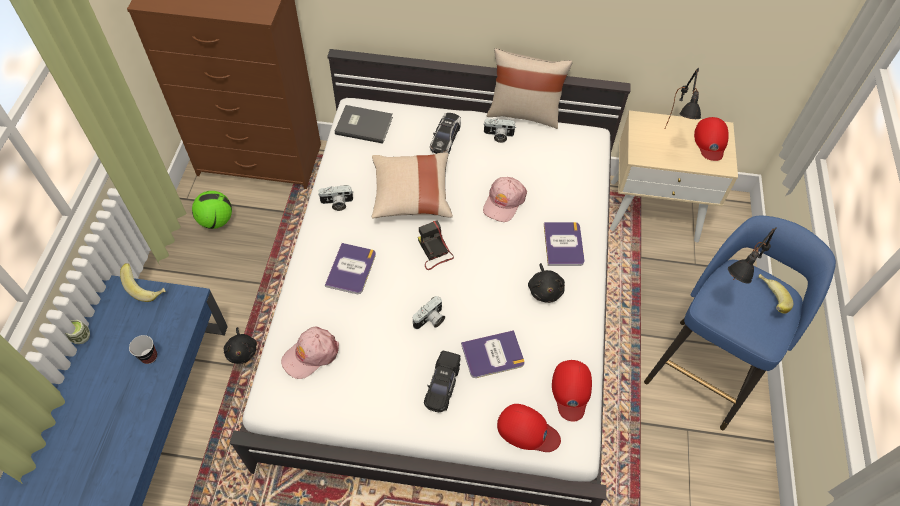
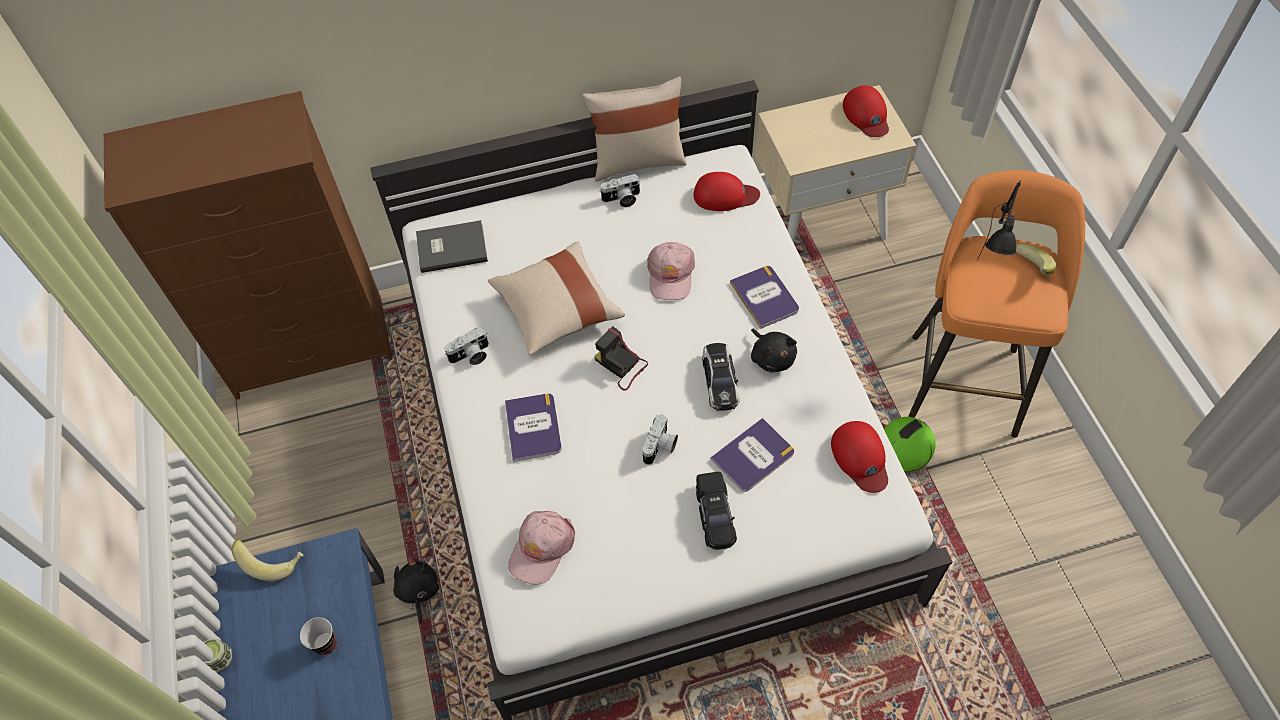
camera: 20 degrees left, 0 degrees up
football [192,191,232,229] -> football moved to [884,417,935,471]
black plush toy [224,327,257,364] -> black plush toy turned 150 degrees counterclockwise [393,557,439,624]
toy car [430,113,461,154] -> toy car moved to [702,343,740,411]
red cap [497,404,561,452] -> red cap moved to [694,172,760,211]
blue stool [644,216,836,430] -> orange stool [908,170,1085,438]
black table lamp [665,68,701,128] -> none

